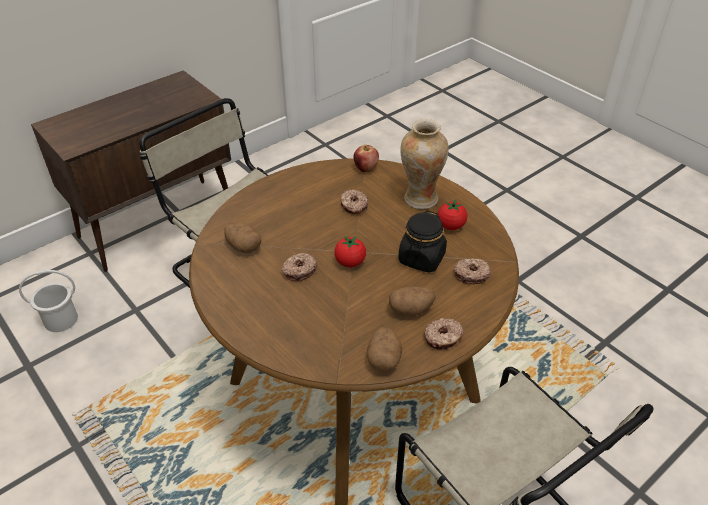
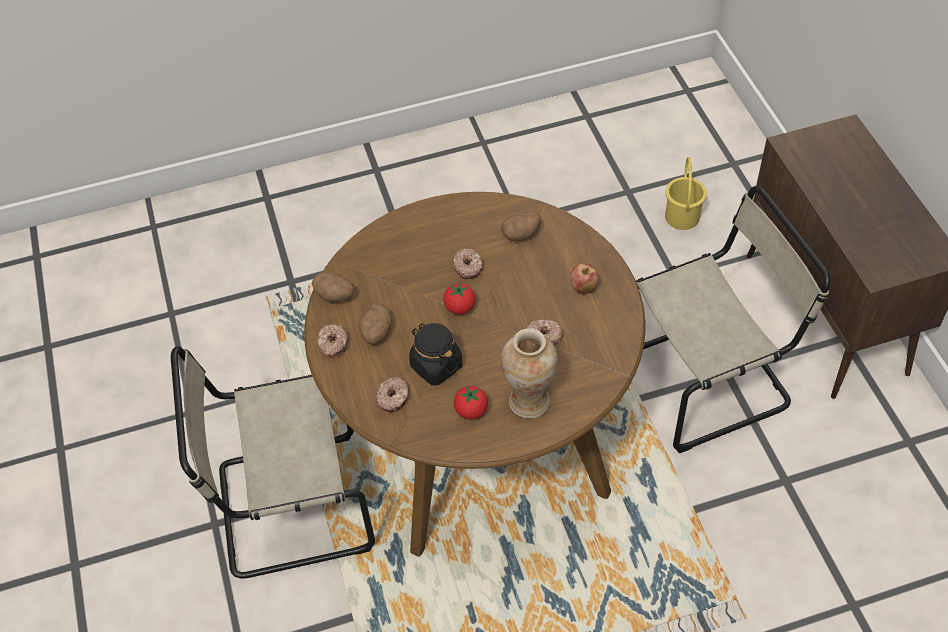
camera: 115 degrees right, 10 degrees up
white bucket [19,270,78,332] -> yellow bucket [665,157,707,230]
apple [354,145,379,172] -> apple moved to [570,263,599,294]

